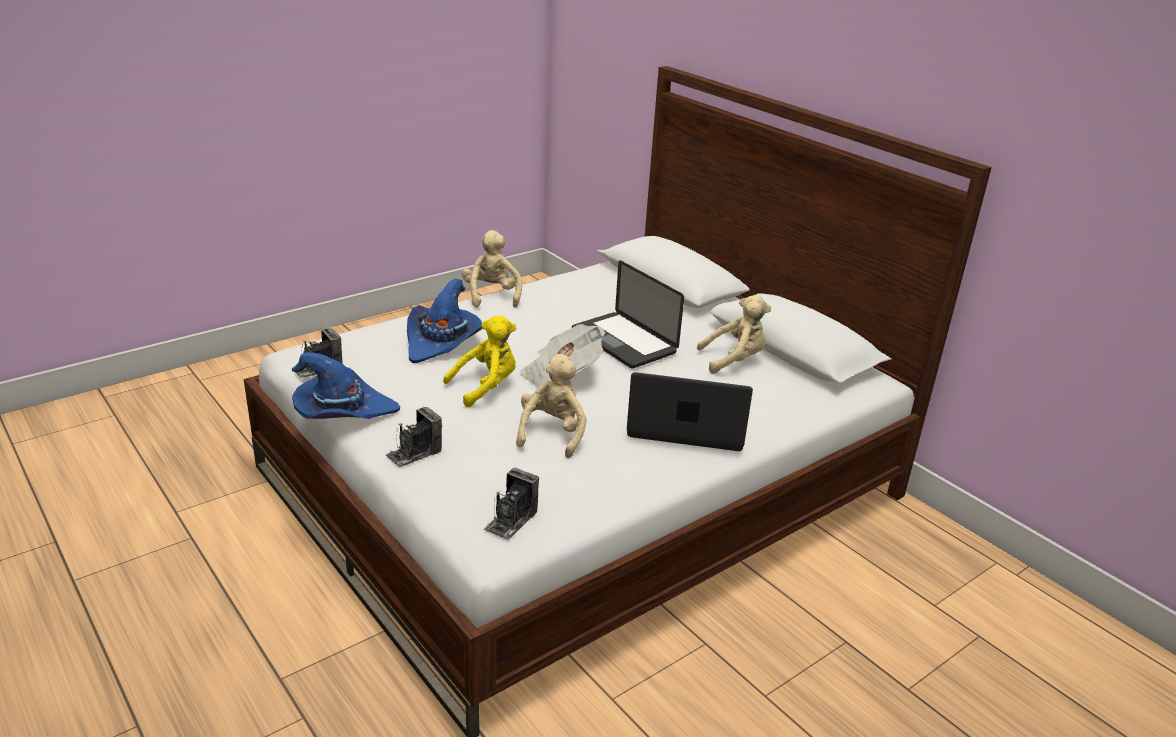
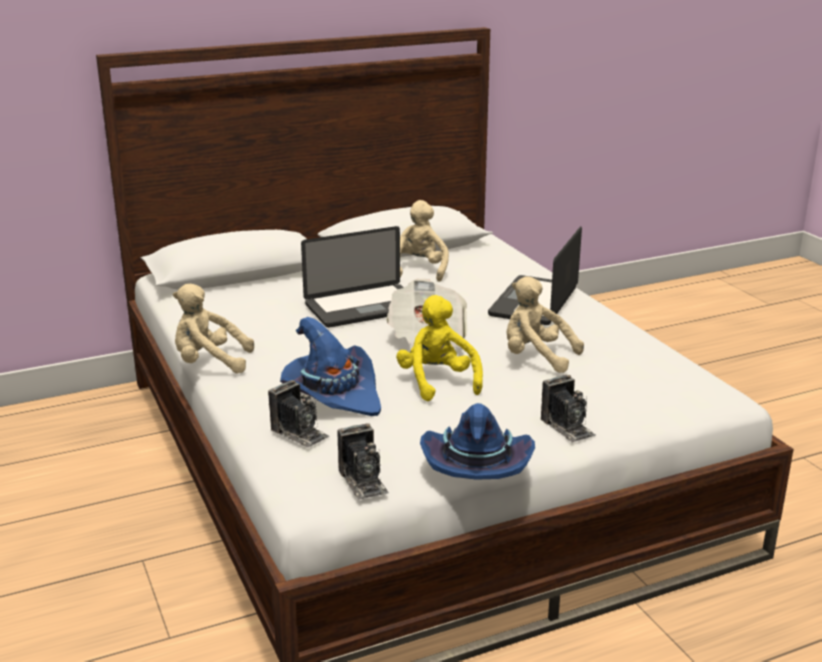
camera: 75 degrees left, 5 degrees down
camera [483,468,539,540] -> camera moved to [268,380,329,448]

